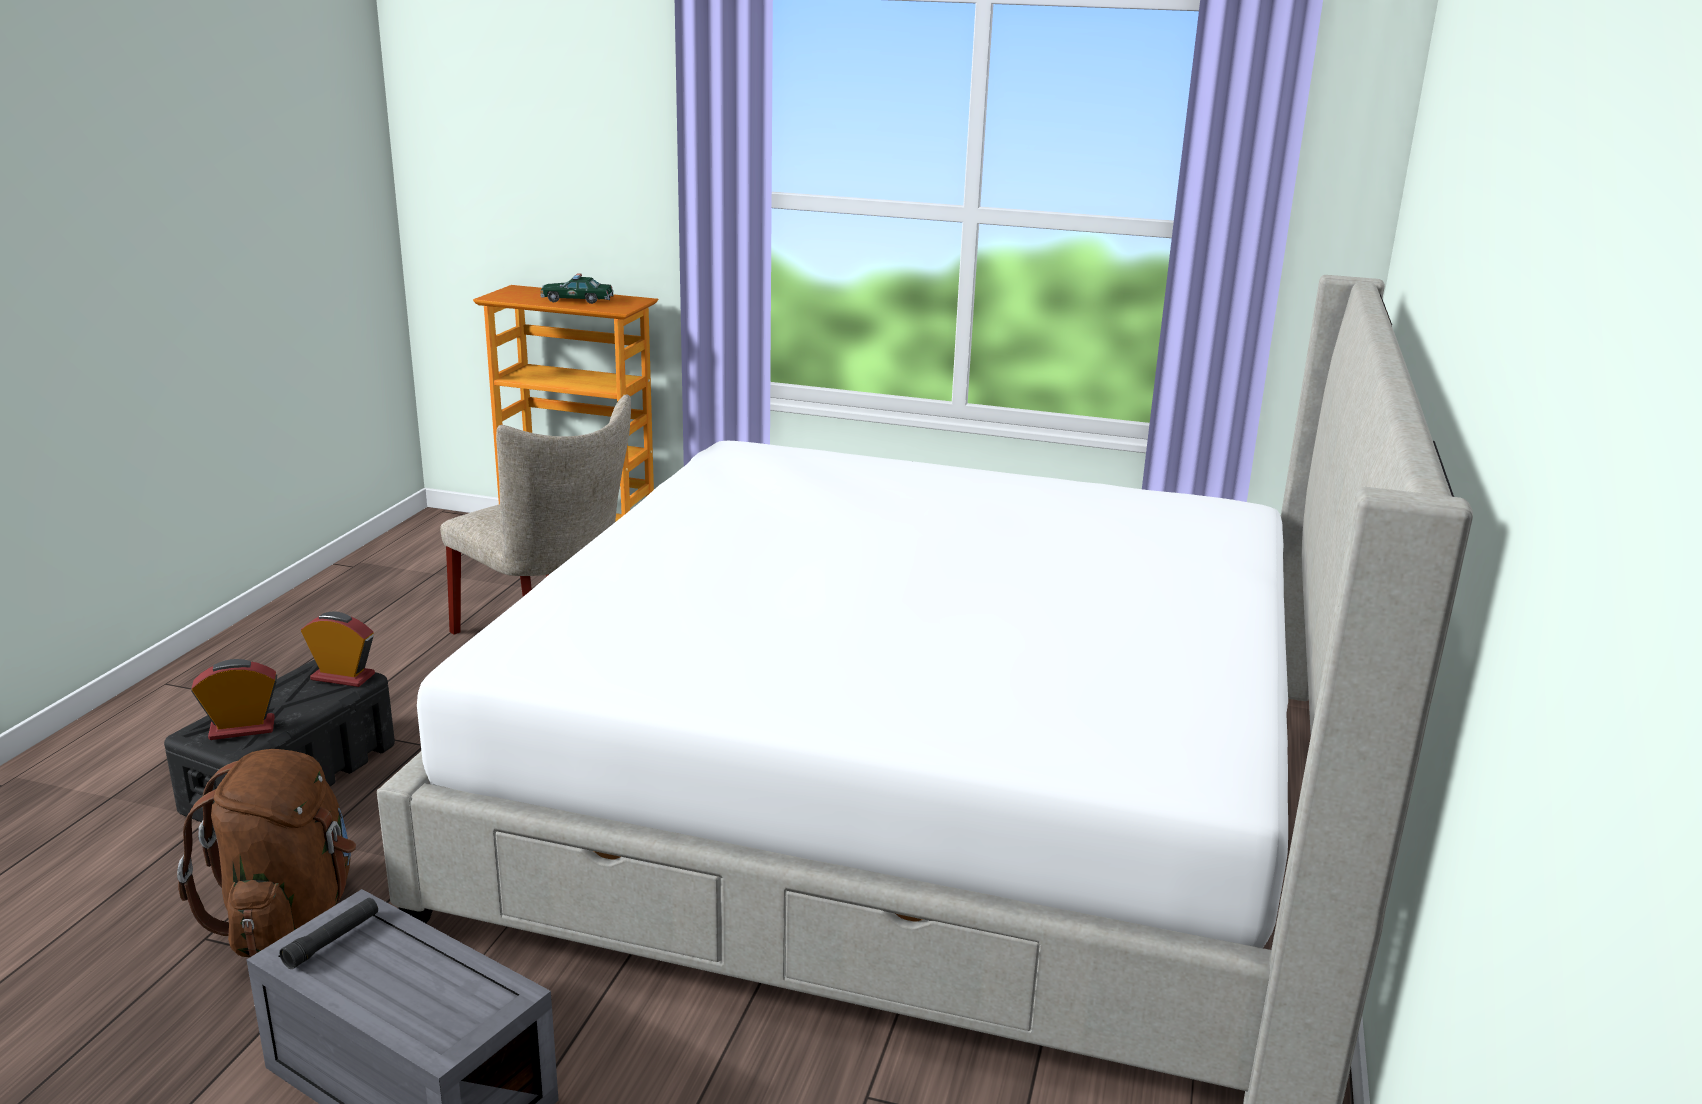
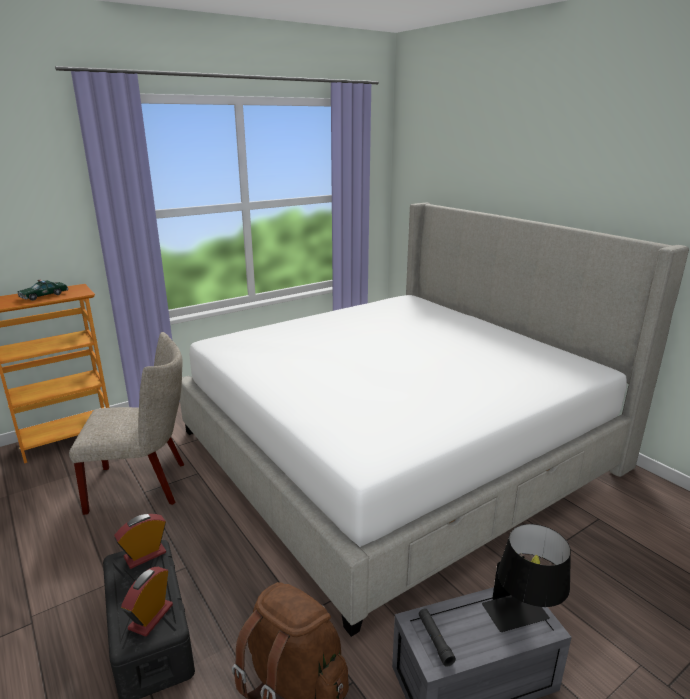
camera: 50 degrees left, 0 degrees up
none -> black table lamp [482,524,571,632]

